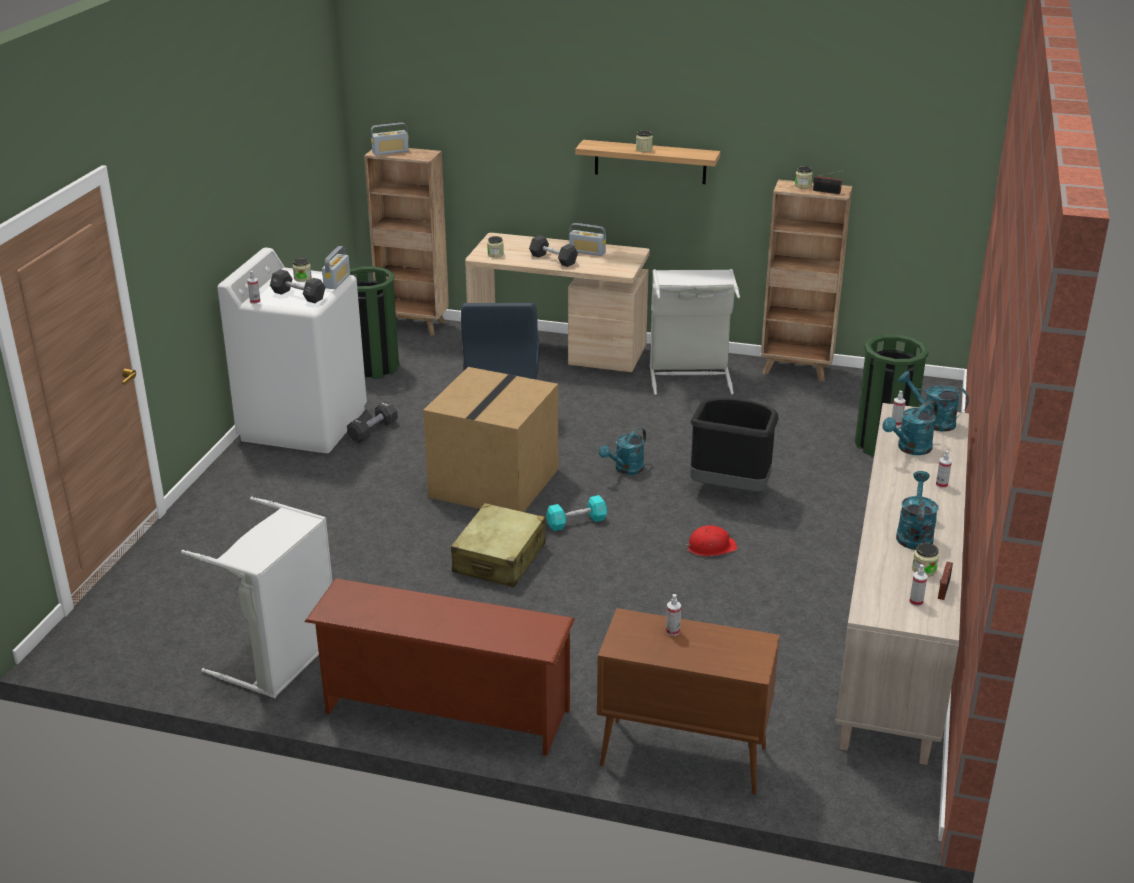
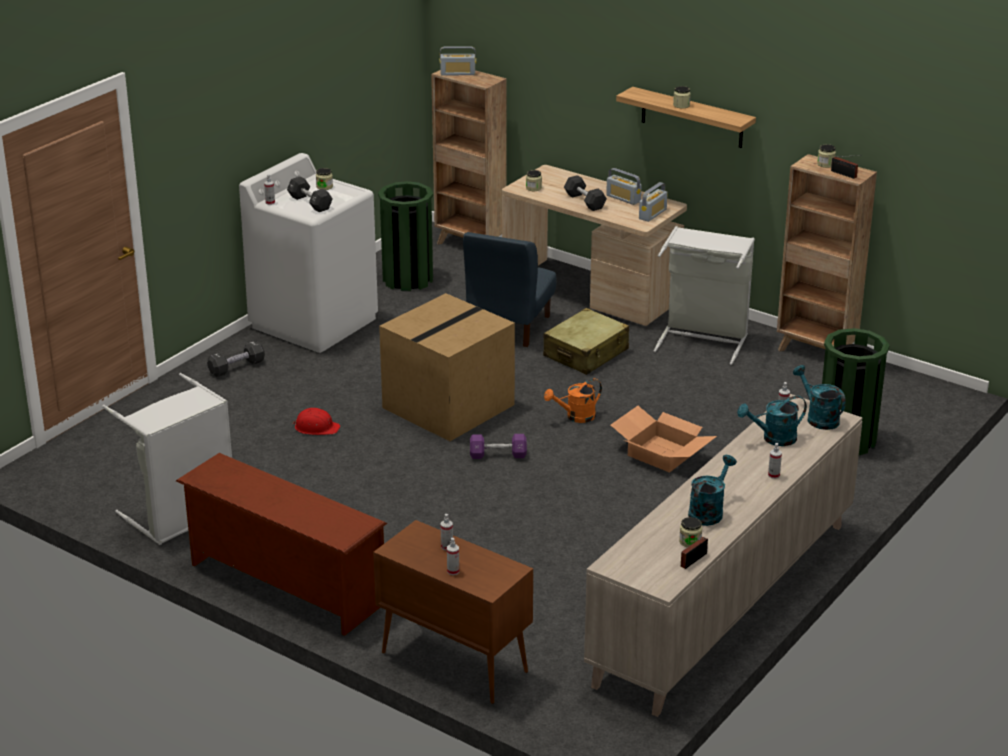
camera: 20 degrees right, 0 degrees up
radio [322,246,350,289] -> radio moved to [639,182,668,222]
black dumbbell [347,401,398,443] -> black dumbbell moved to [207,340,265,377]
beige suitcase [451,503,546,587] -> beige suitcase moved to [543,308,629,375]
turquoise dumbbell [546,495,607,531] -> purple dumbbell [470,434,527,459]
turquoise watering can [599,427,646,475] -> orange watering can [544,378,602,423]
red hard hat [685,525,737,556] -> red hard hat moved to [292,408,340,435]
black trash can [690,398,779,492] -> cardboard box [611,406,717,473]
spray bottle [909,564,928,606] -> spray bottle moved to [447,538,459,575]

